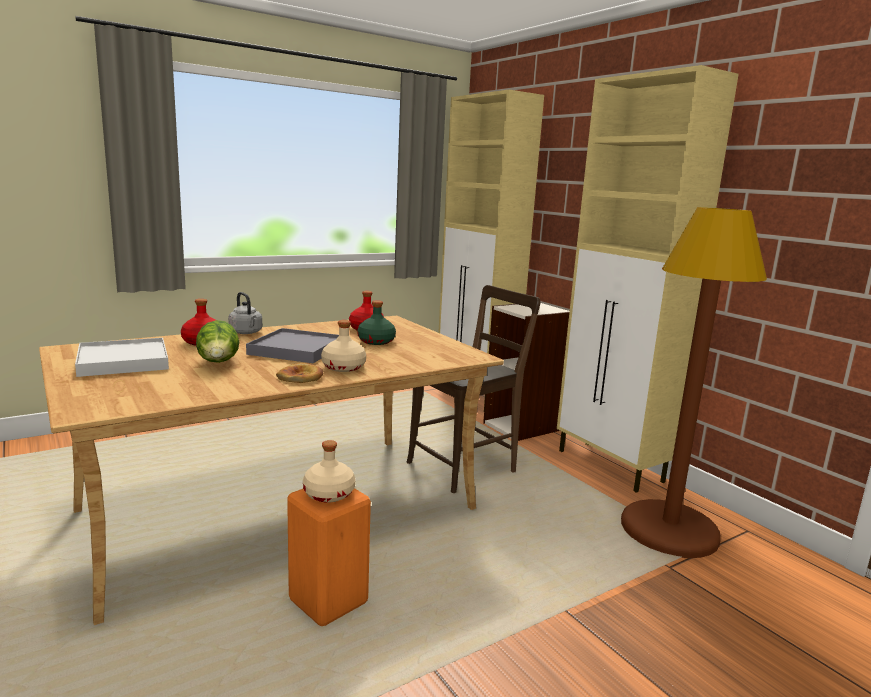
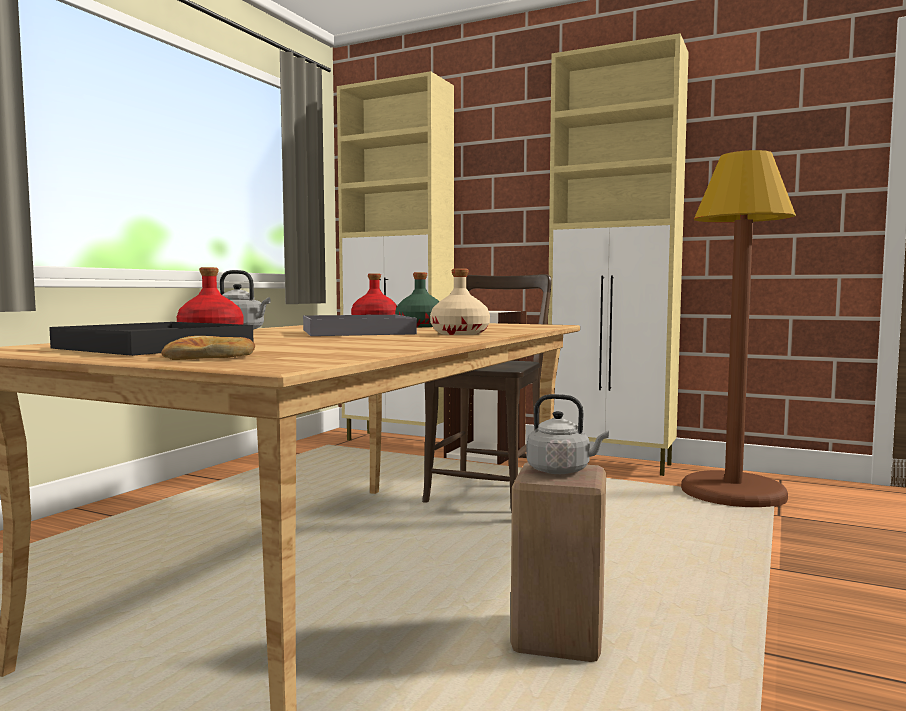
camera: 30 degrees left, 10 degrees down
white tray [75,338,169,377] -> black tray [49,322,253,356]
lettuce [196,320,239,363] -> none
bread [276,363,323,383] -> bread moved to [161,336,255,360]
orange stool [287,488,371,626] -> beige stool [511,462,606,662]
beige bottle [303,440,355,503] -> grey kettle [526,394,609,474]

